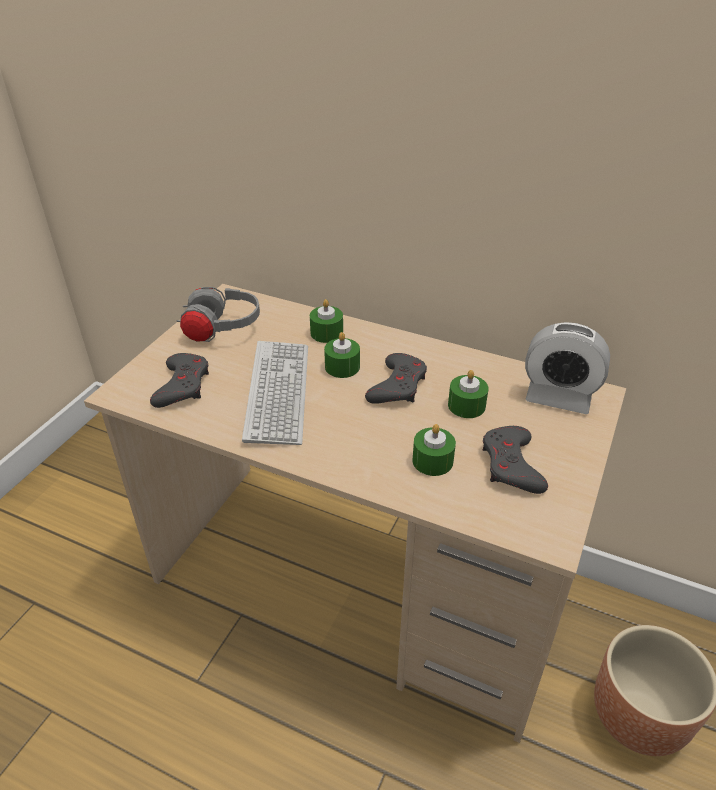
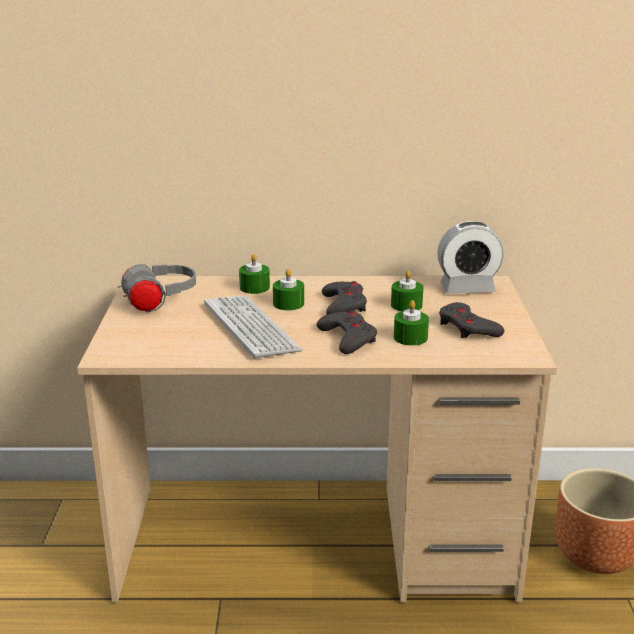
camera: 25 degrees left, 15 degrees down
grey game controller [150,353,209,408] -> grey game controller moved to [317,310,377,354]

